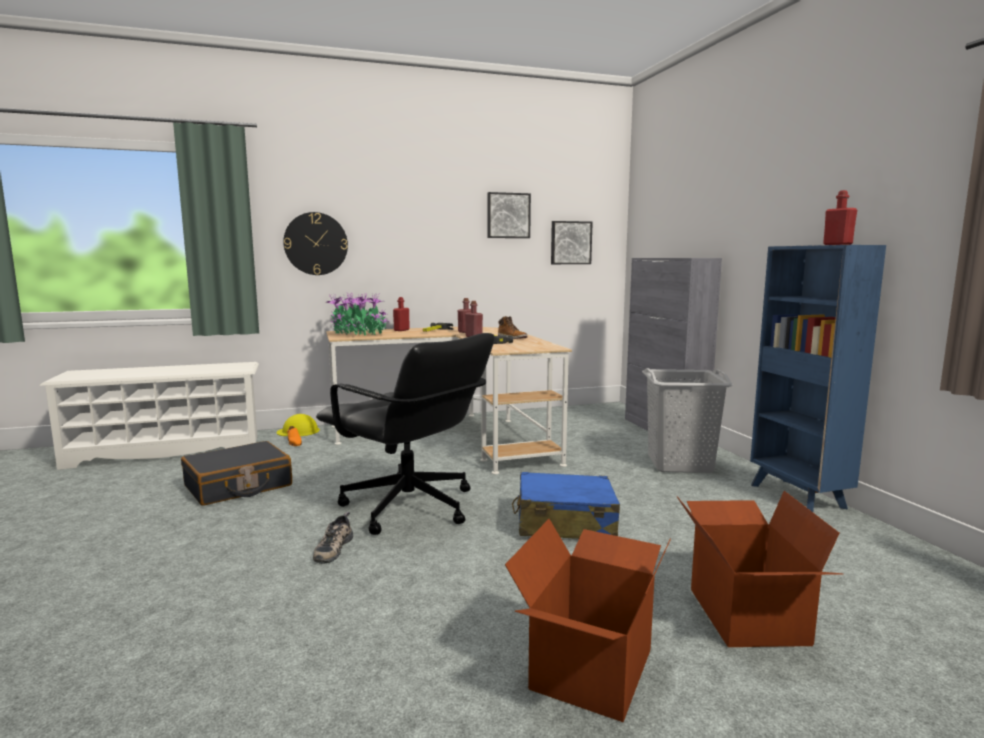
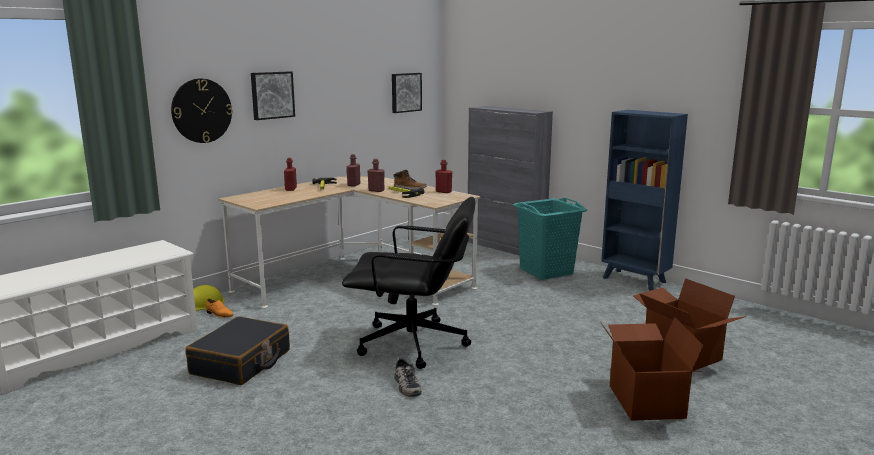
camera: 30 degrees left, 5 degrees up
potted plant [325,293,389,335] -> none
picture [487,192,531,238] -> picture moved to [251,71,295,120]
blue suitcase [512,472,620,539] -> none
grey laundry basket [642,368,733,473] -> turquoise laundry basket [513,198,587,280]
red bottle [823,190,857,245] -> red bottle moved to [435,160,452,193]

